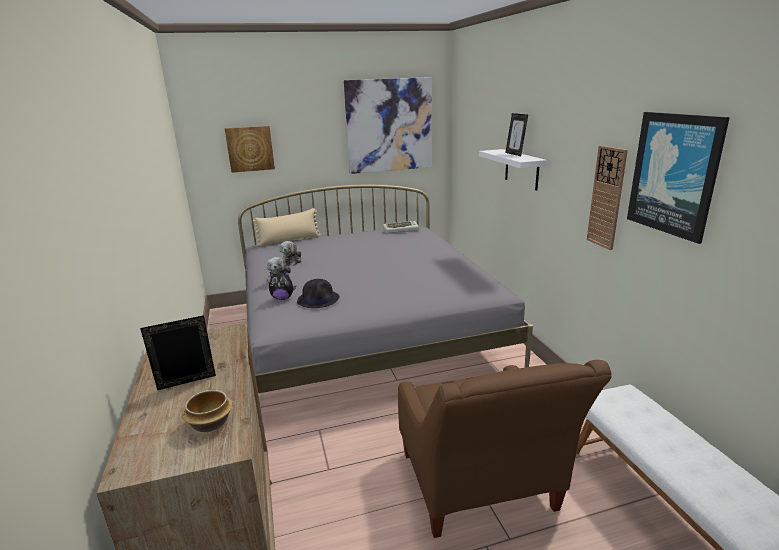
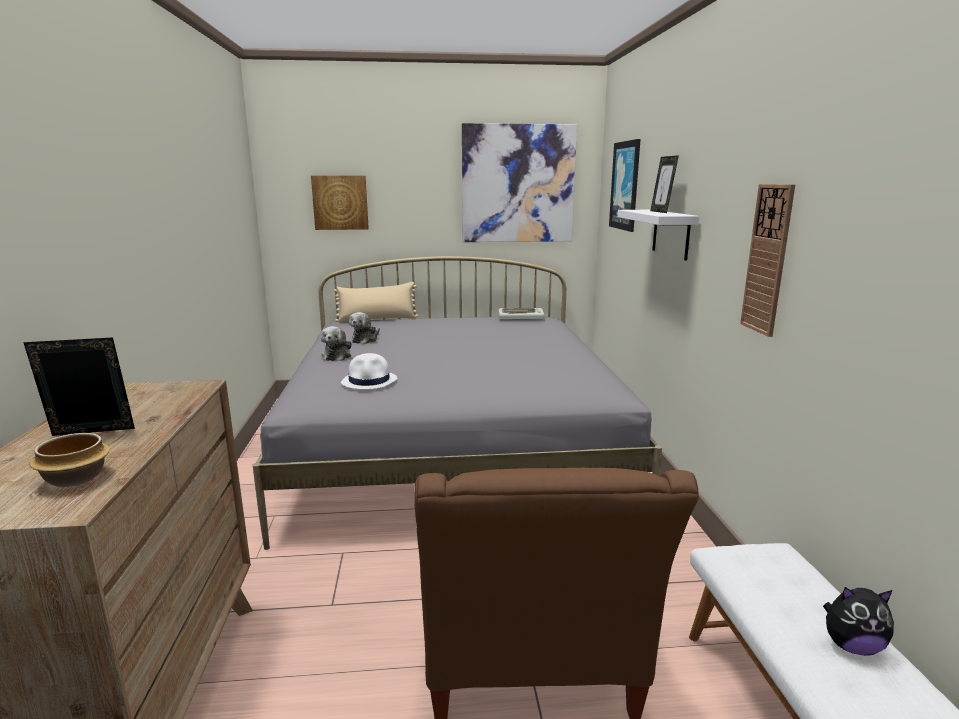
camera: 10 degrees right, 5 degrees down
plush toy [269,271,296,300] -> plush toy moved to [823,587,894,656]
black hat [297,279,340,308] -> white hat [341,353,398,389]
picture [627,112,730,244] -> picture moved to [609,139,641,232]

